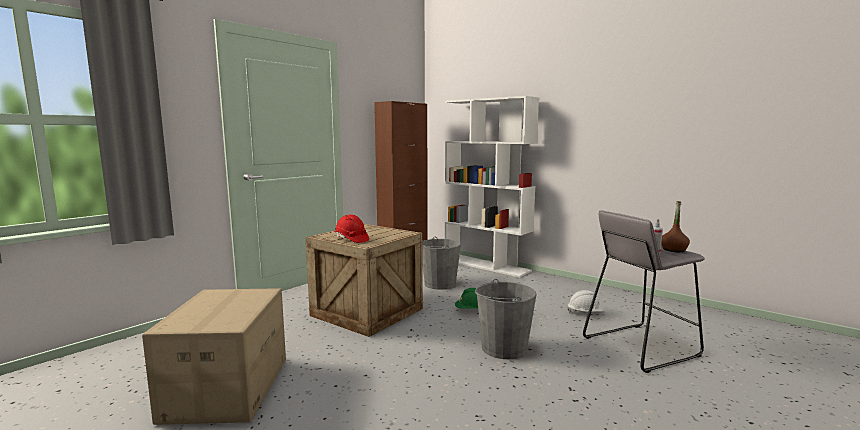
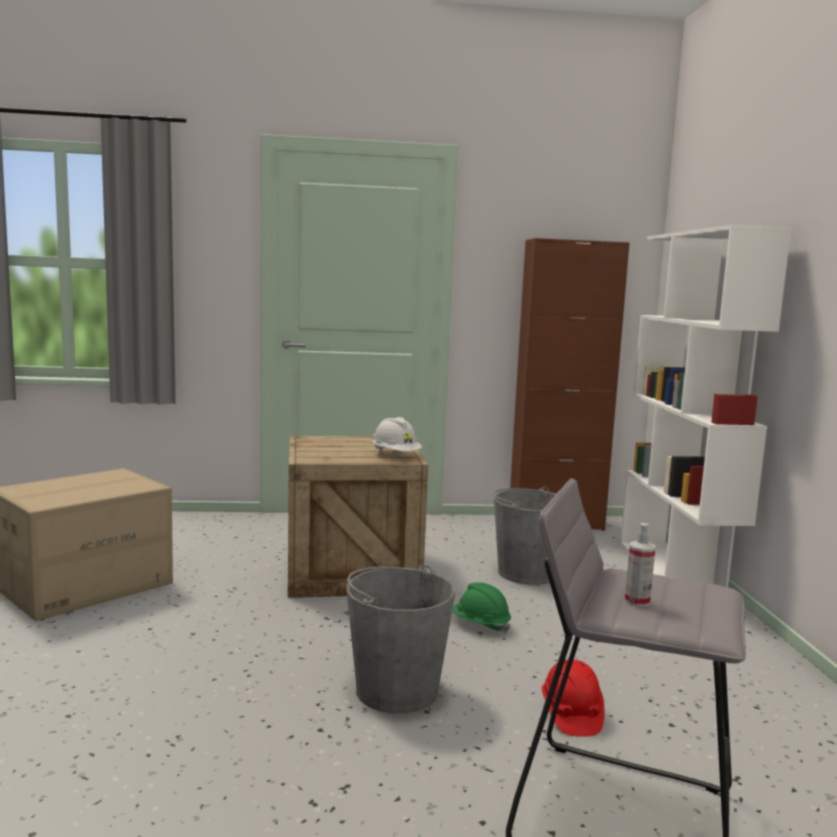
camera: 45 degrees right, 0 degrees up
red hard hat [335,214,369,243] -> red hard hat moved to [542,660,604,737]
white hard hat [567,290,604,313] -> white hard hat moved to [372,417,422,451]
brown bottle [661,201,690,252] -> none

